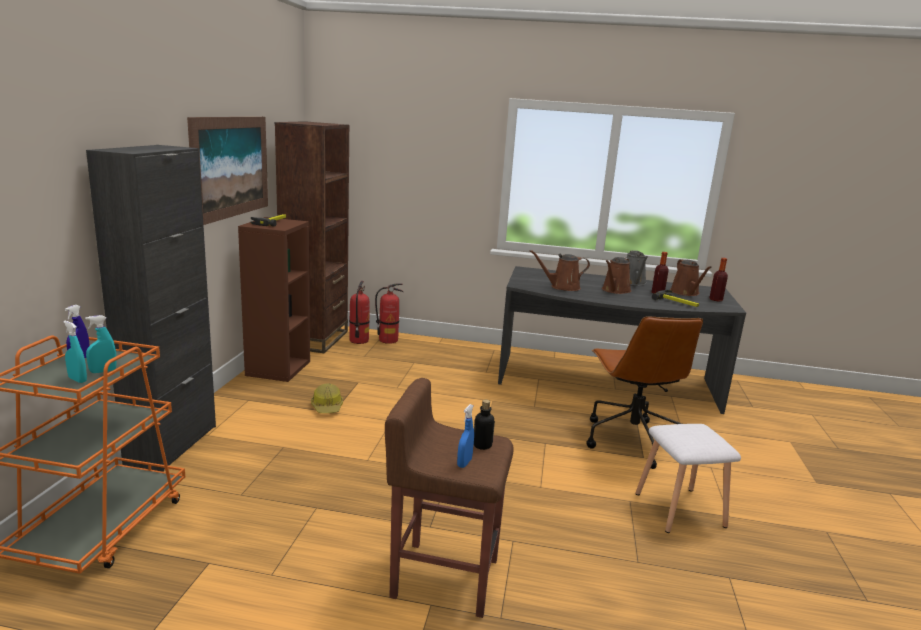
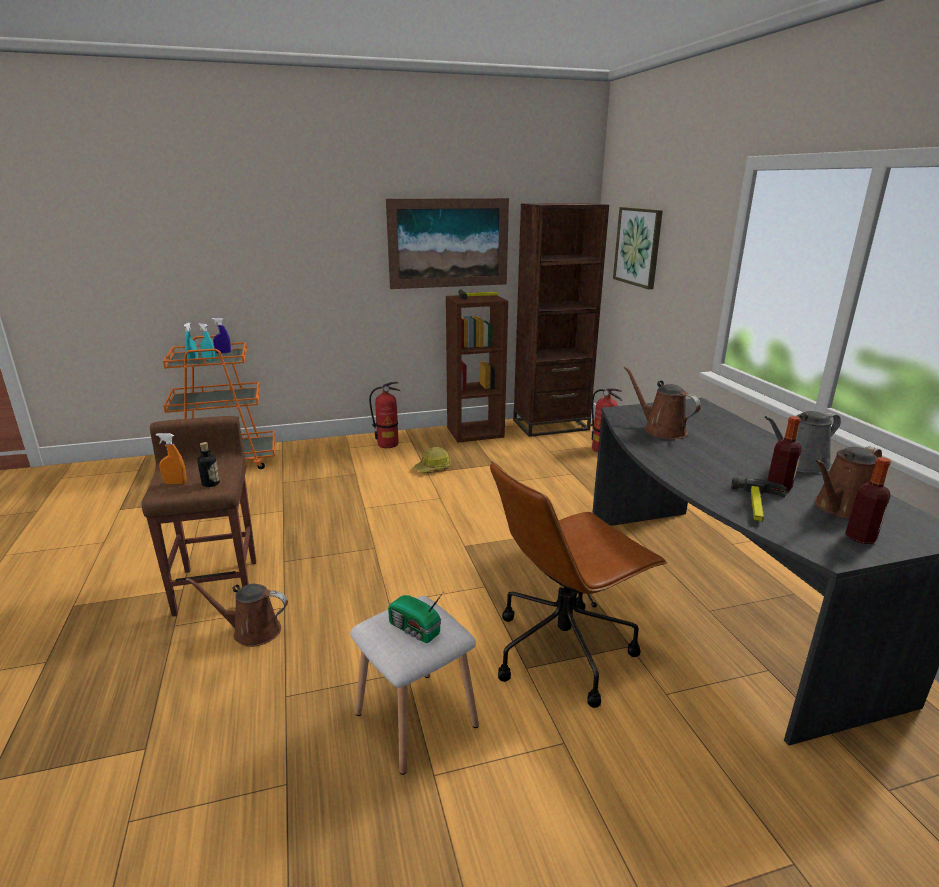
camera: 65 degrees right, 5 degrees up
black cabinet [86,145,216,472] -> none
fire extinguisher [349,281,370,344] -> fire extinguisher moved to [369,382,400,448]
blue spray bottle [457,404,474,468] -> orange spray bottle [156,433,187,484]
brown watering can [602,257,631,294] -> brown watering can moved to [186,578,288,647]
none -> radio [388,591,444,643]
none -> picture [613,207,663,289]

